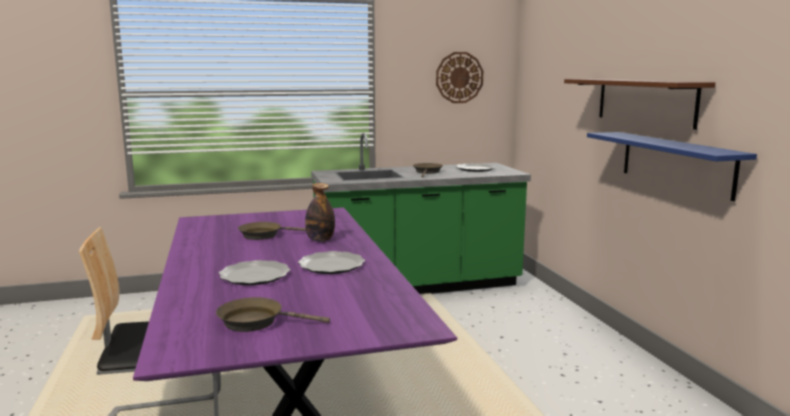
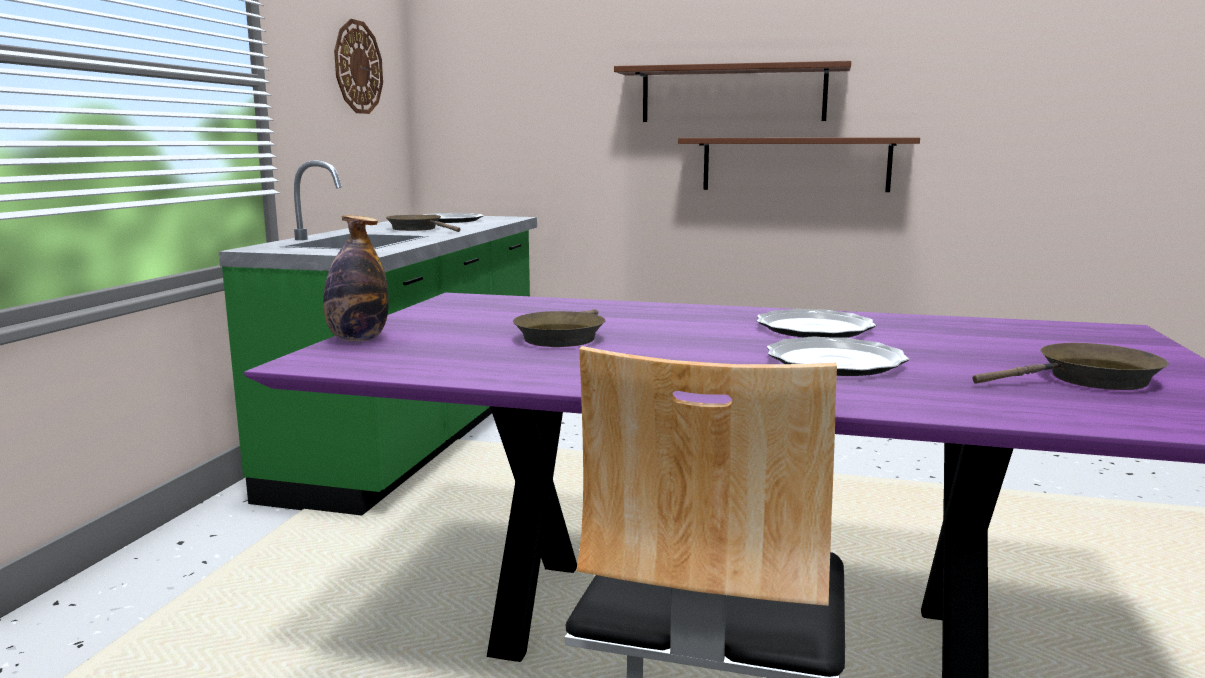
camera: 60 degrees left, 0 degrees up
brown frying pan [216,297,330,332] -> brown frying pan turned 135 degrees counterclockwise [973,343,1169,390]
bottle [305,183,335,242] -> bottle moved to [323,215,389,341]
blue shelf [587,132,757,201] -> brown shelf [678,137,920,192]

